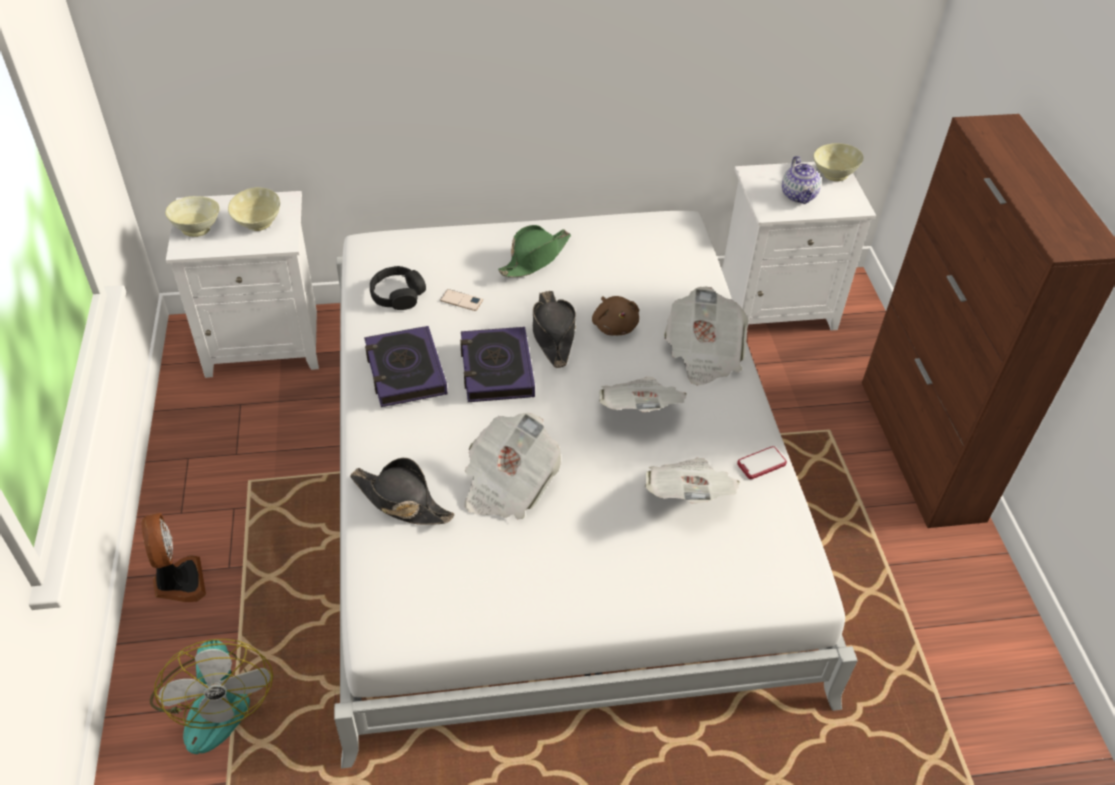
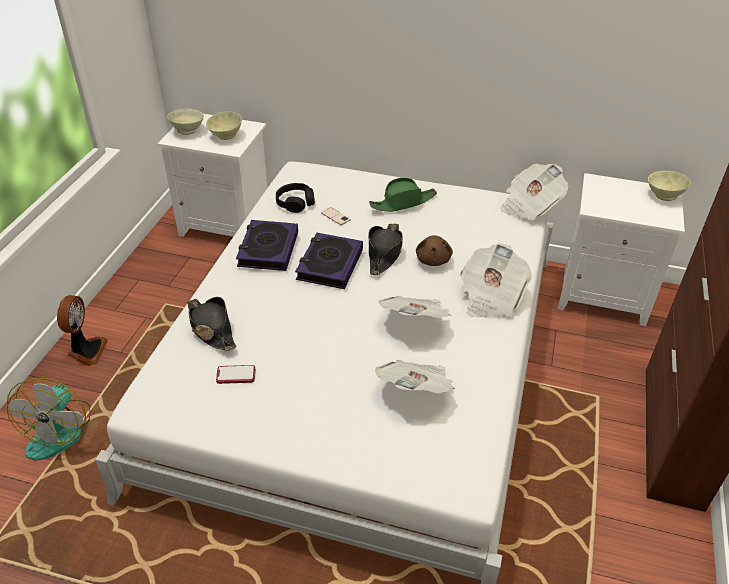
camera: 25 degrees right, 5 degrees down
newspaper [464,413,561,519] -> newspaper moved to [500,164,568,221]
phone [737,446,787,479] -> phone moved to [216,365,255,384]
teapot [782,156,821,204] -> none

